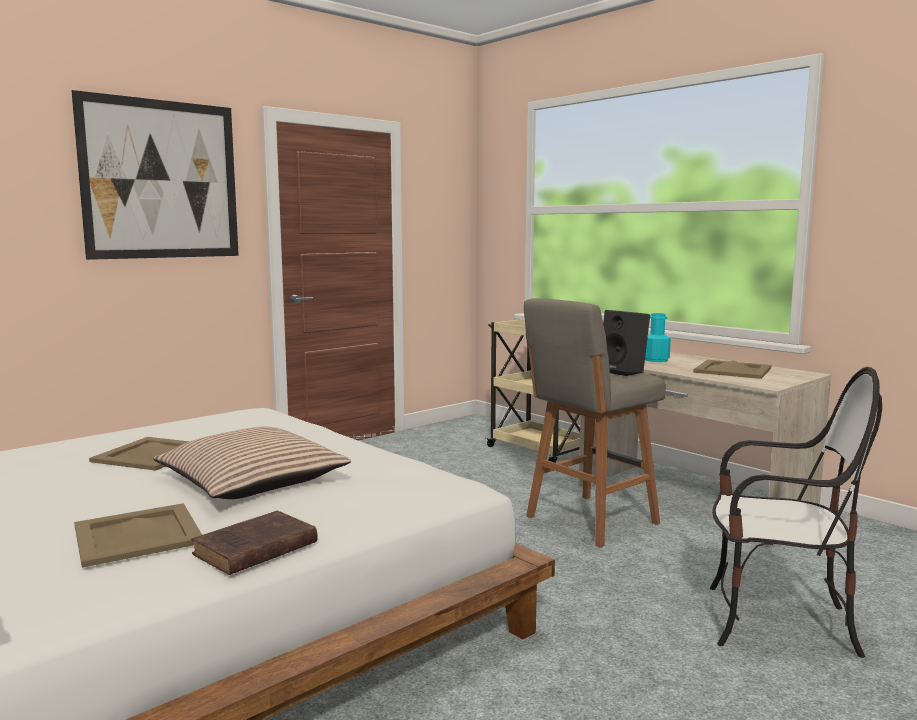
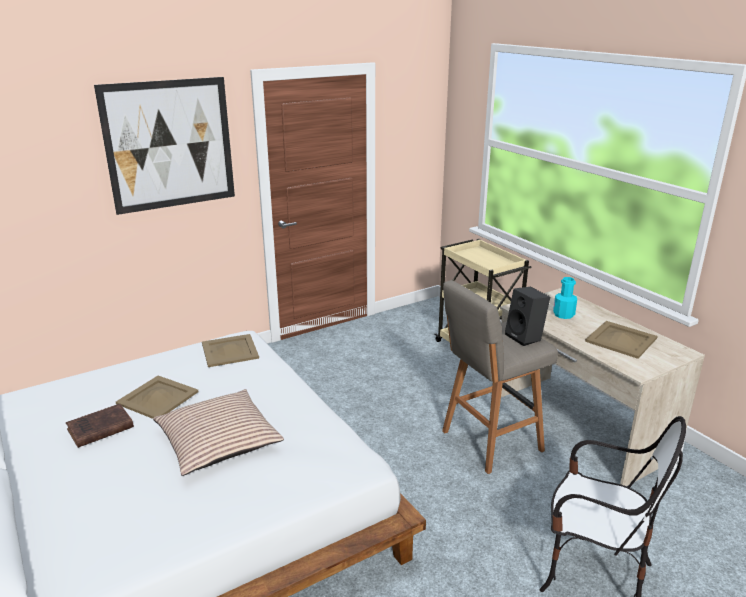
camera: 10 degrees right, 15 degrees up
beige tray [74,503,202,568] -> beige tray moved to [202,334,259,367]
brown book [191,511,318,575] -> brown book moved to [66,404,134,448]

